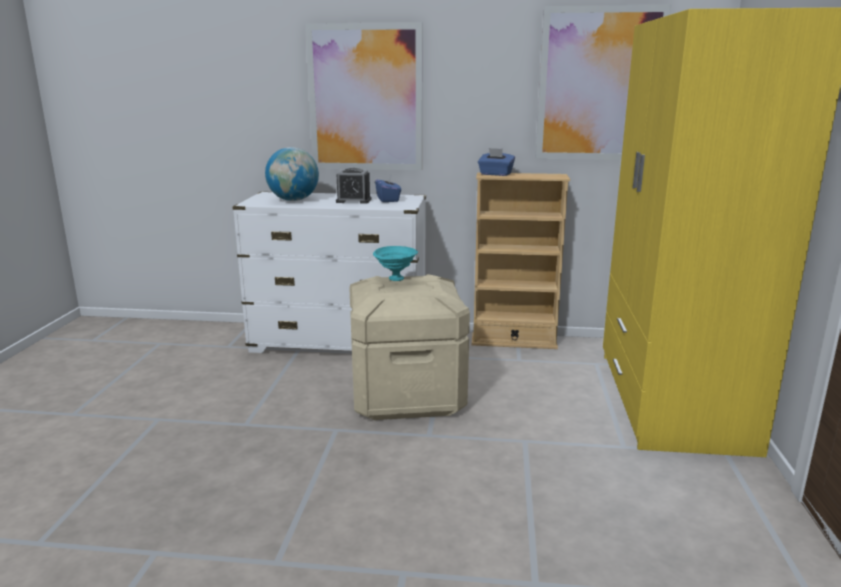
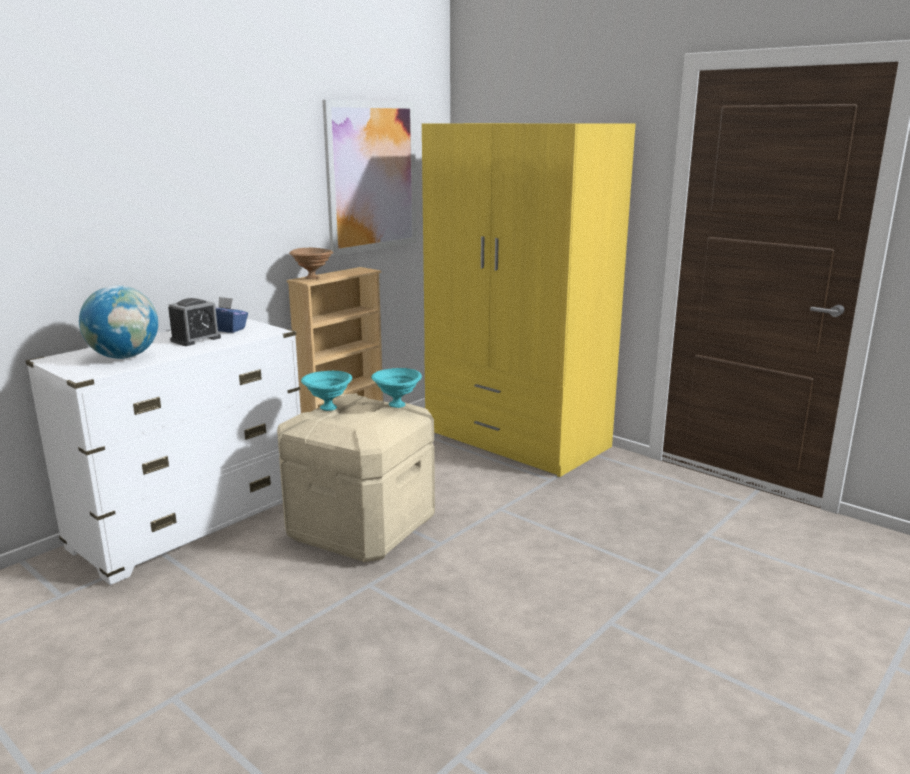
camera: 55 degrees left, 0 degrees up
picture [305,22,422,170] -> none
blue tissue box [478,148,515,176] -> brown bowl [289,248,334,279]
none -> turquoise bowl [371,368,422,408]

